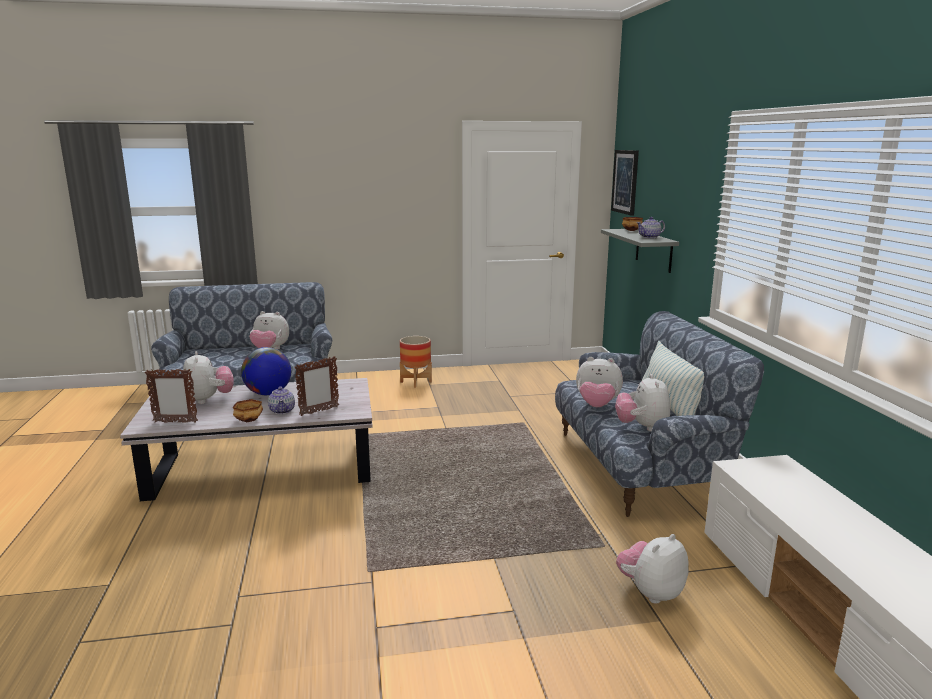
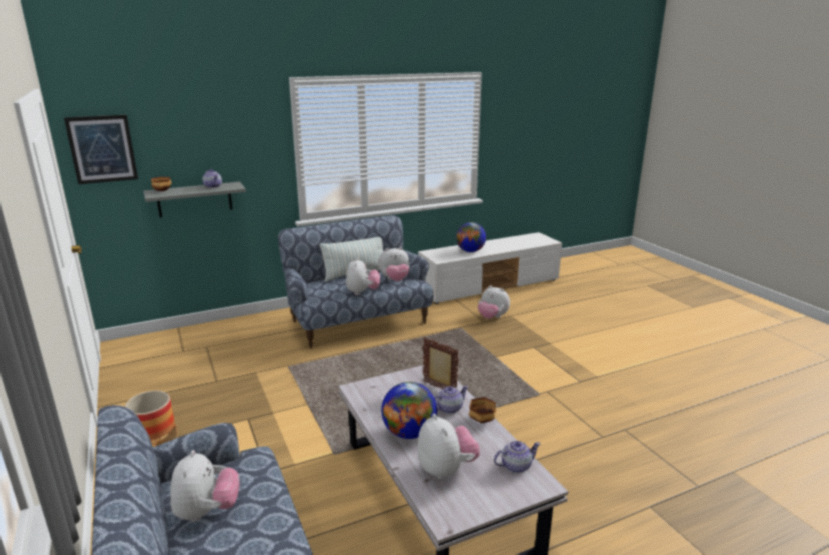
camera: 105 degrees left, 5 degrees up
picture frame [144,369,198,423] -> teapot [494,441,541,473]
plush toy [183,351,234,404] -> plush toy turned 105 degrees clockwise [418,414,480,479]
none -> globe [456,222,486,252]

